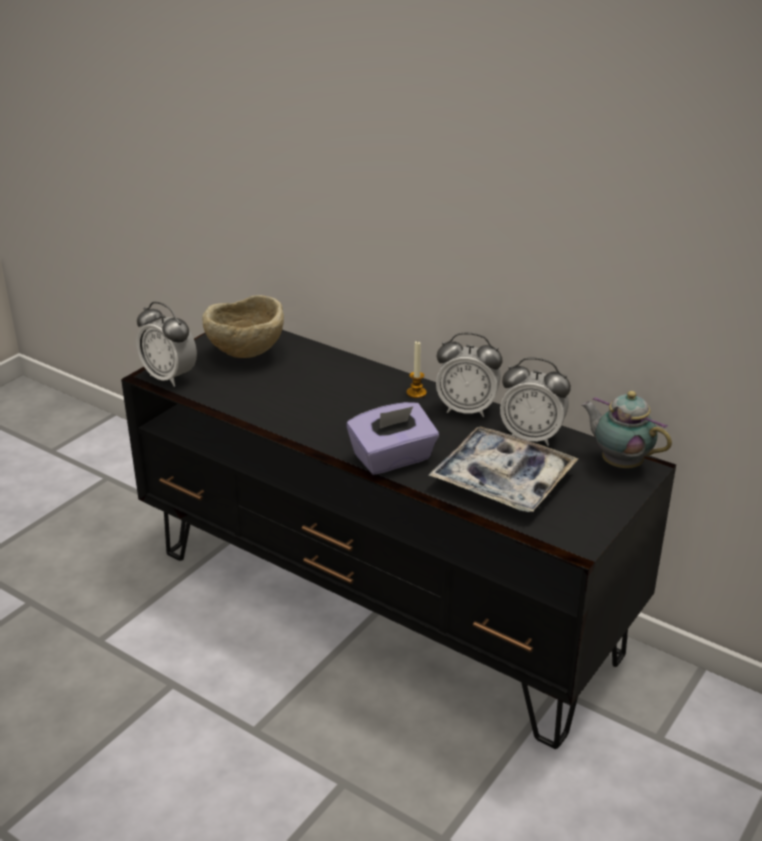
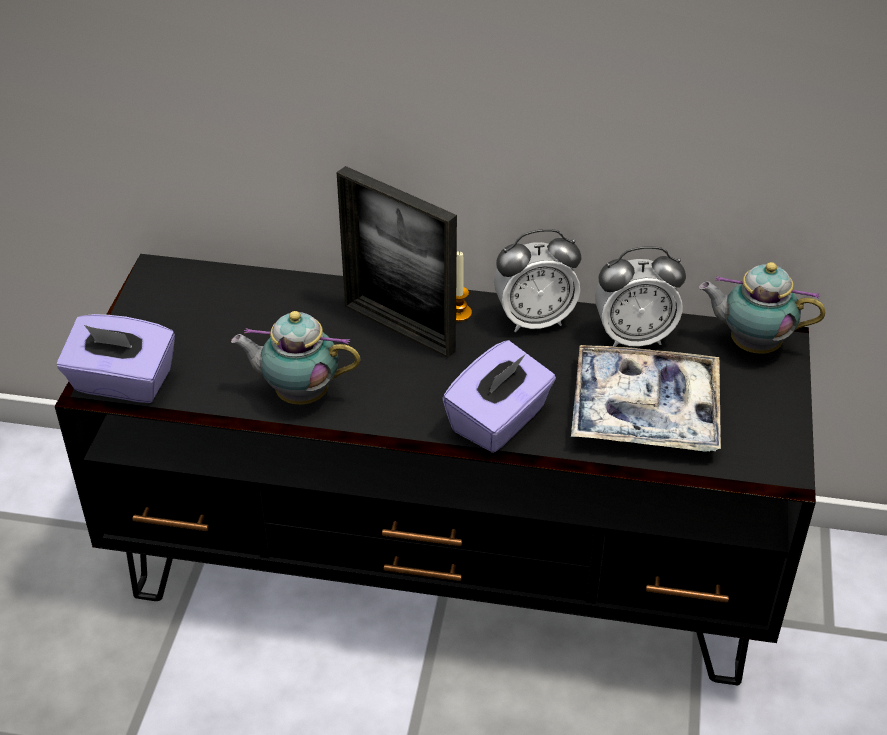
camera: 25 degrees left, 10 degrees up
alarm clock [136,302,197,387] -> purple tissue box [57,314,175,403]
beige bowl [202,295,284,358] -> none
none -> teapot [231,311,361,405]
none -> picture frame [337,166,457,358]

